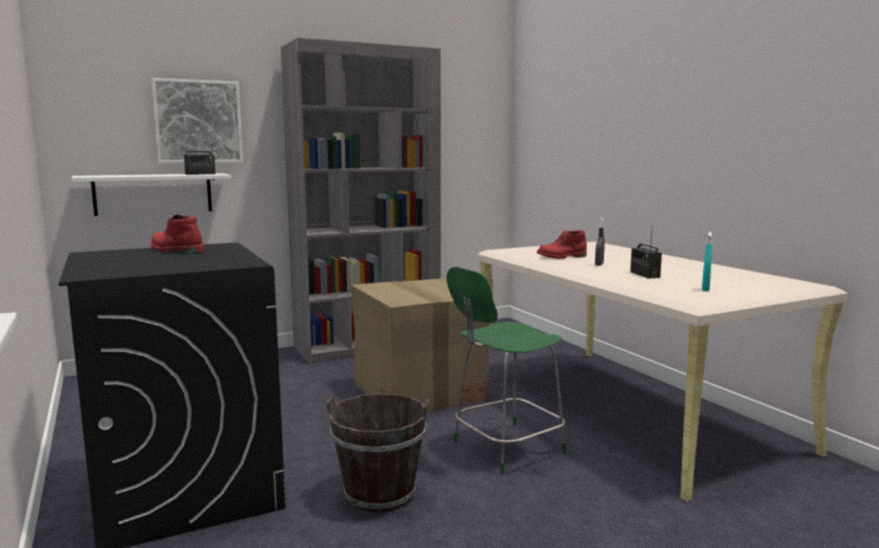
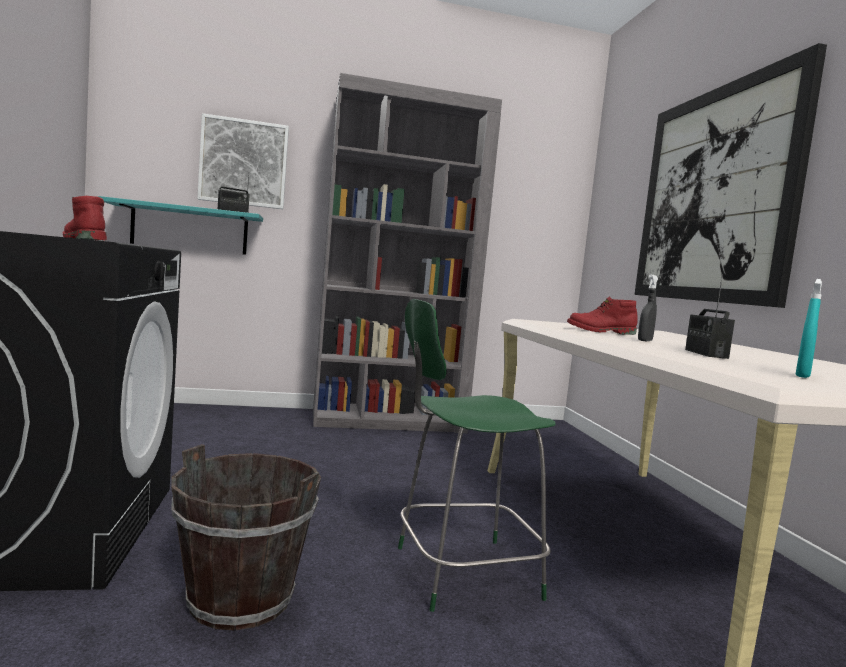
camera: 15 degrees right, 5 degrees down
white shelf [71,173,231,216] -> turquoise shelf [99,196,263,255]
cardboard box [351,278,490,412] -> none
none -> picture [634,43,827,308]

